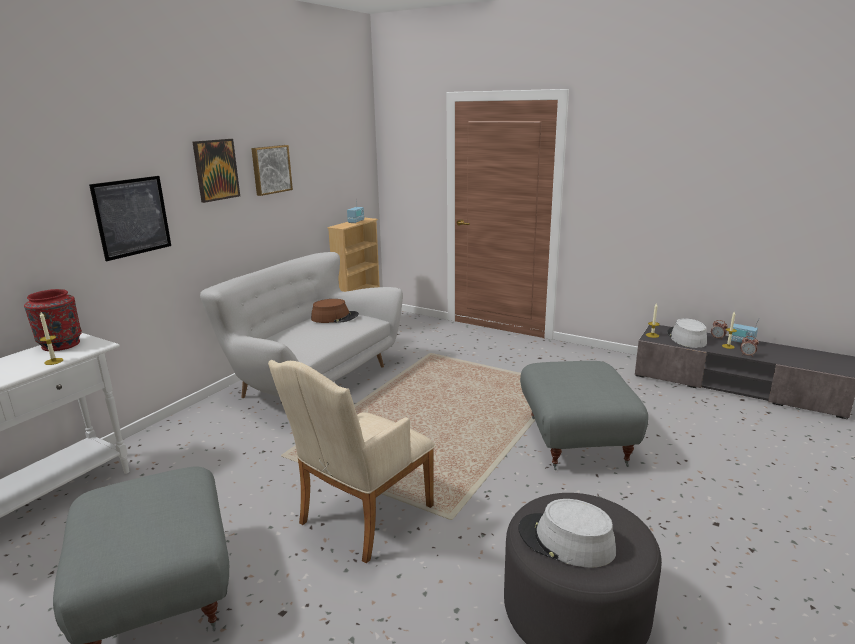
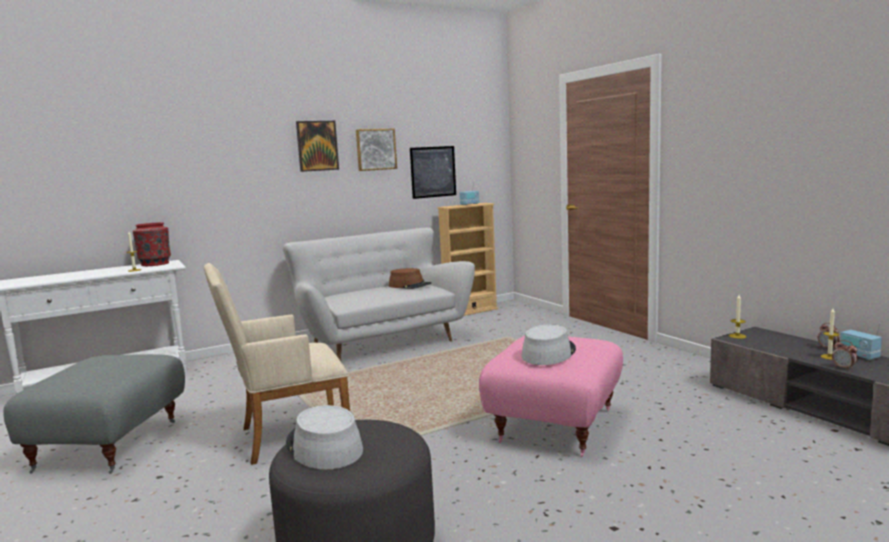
camera: 30 degrees right, 10 degrees down
picture [89,176,171,261] -> picture moved to [410,146,456,199]
grey ottoman [520,361,648,470] -> pink ottoman [479,336,623,457]
grey hat [667,318,707,348] -> grey hat moved to [522,324,576,365]

